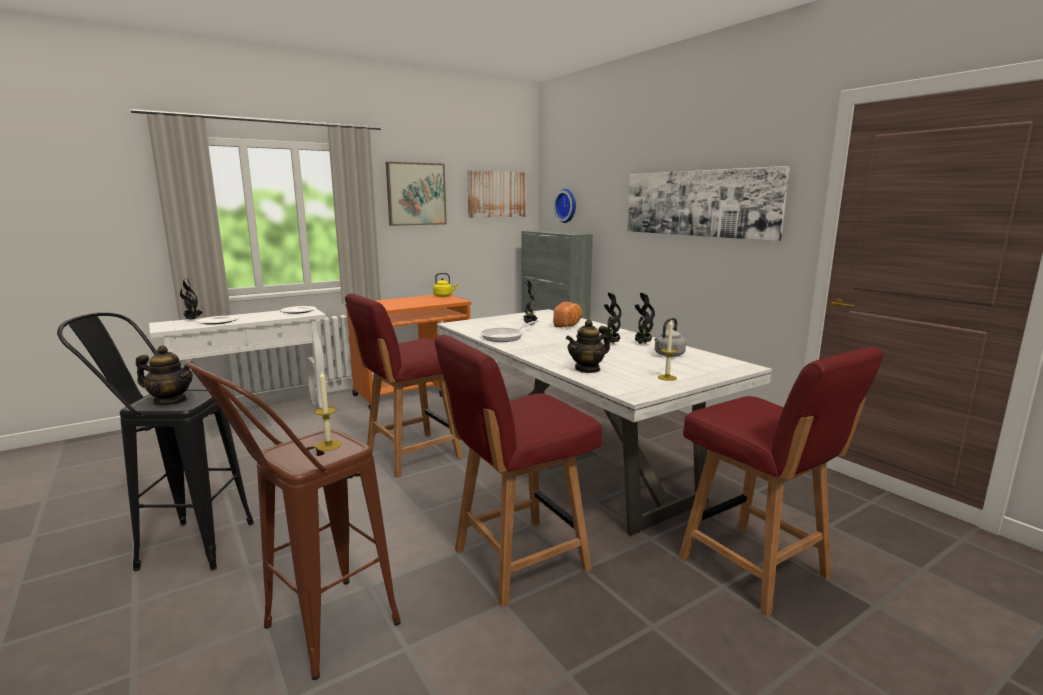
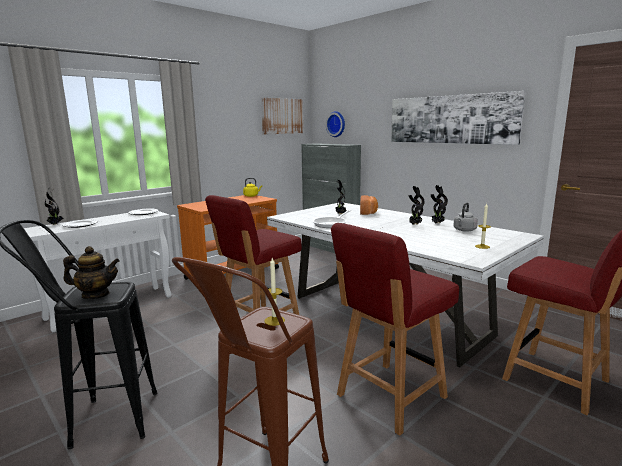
camera: 10 degrees left, 0 degrees up
picture [386,162,447,226] -> none
teapot [566,319,610,373] -> none

